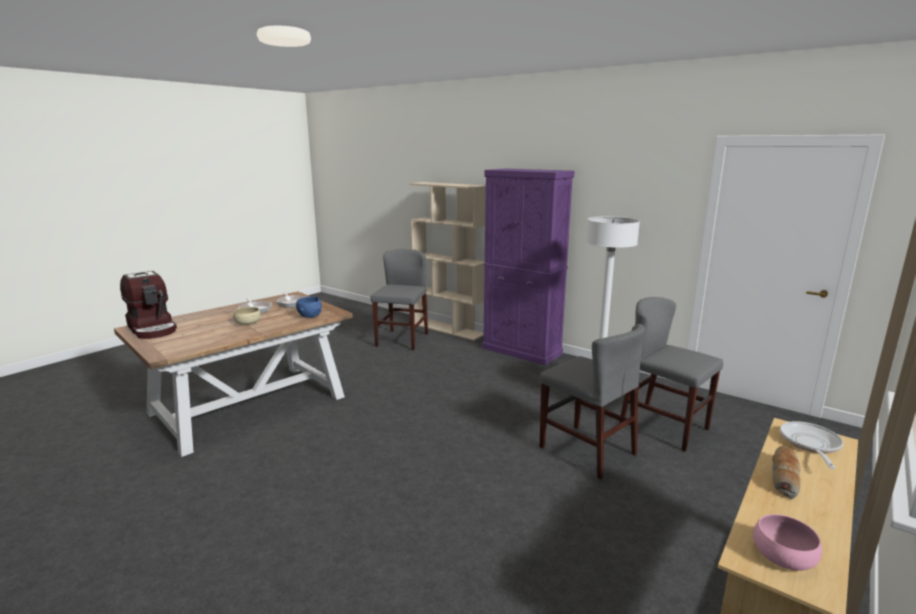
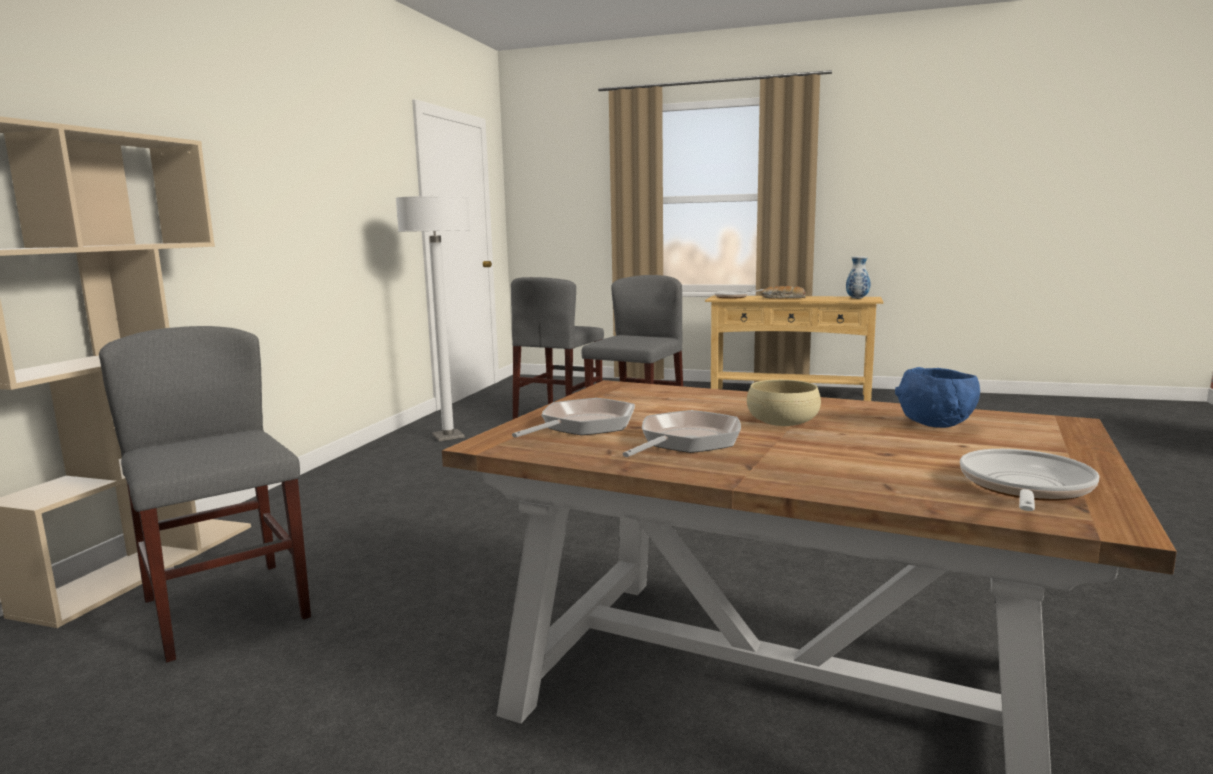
camera: 110 degrees left, 5 degrees down
coffee machine [120,271,177,339] -> frying pan [960,449,1100,511]
blue bowl [296,297,322,318] -> blue bowl moved to [895,367,980,428]
grey chair [371,249,428,350] -> grey chair turned 60 degrees clockwise [99,326,311,663]
purple cabinet [482,169,575,366] -> none
pink bowl [753,514,822,571] -> vase [846,256,870,299]

